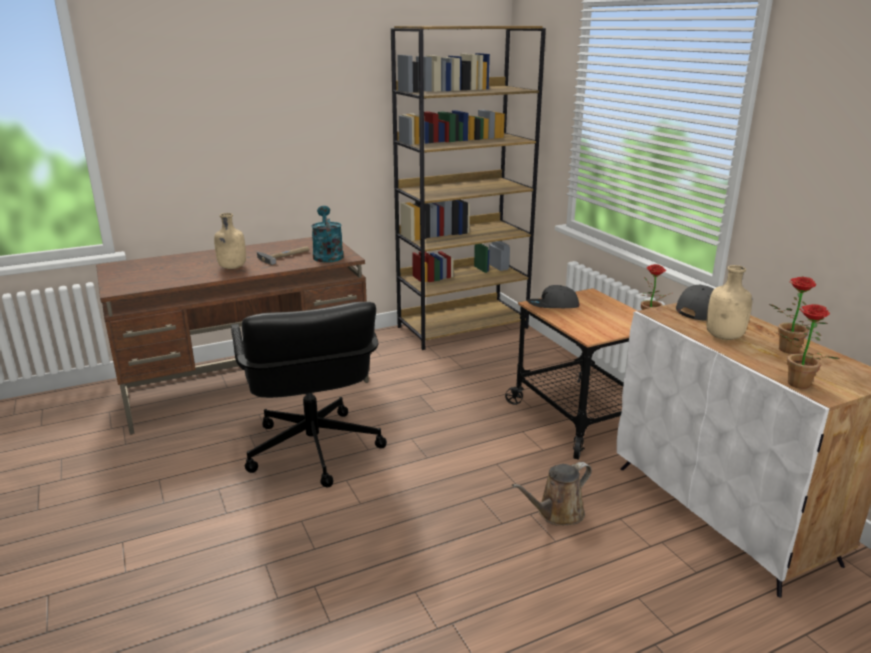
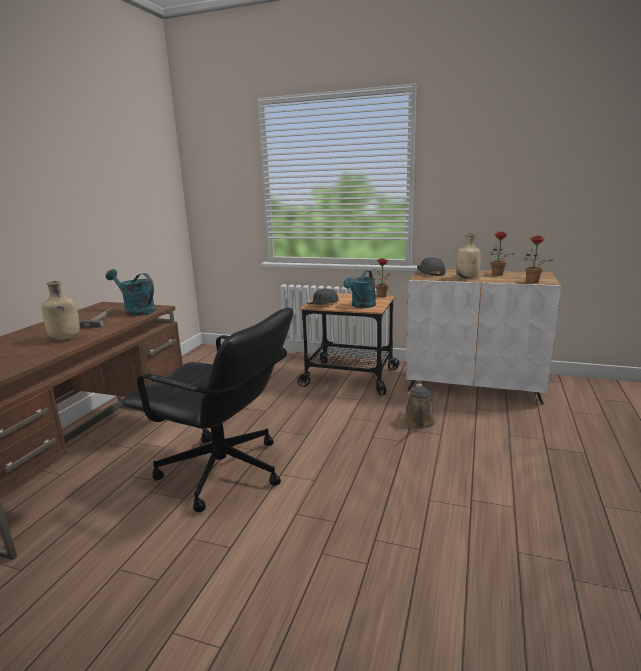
camera: 45 degrees left, 5 degrees down
brown bookcase [391,26,546,350] -> none
none -> turquoise watering can [343,270,376,308]

